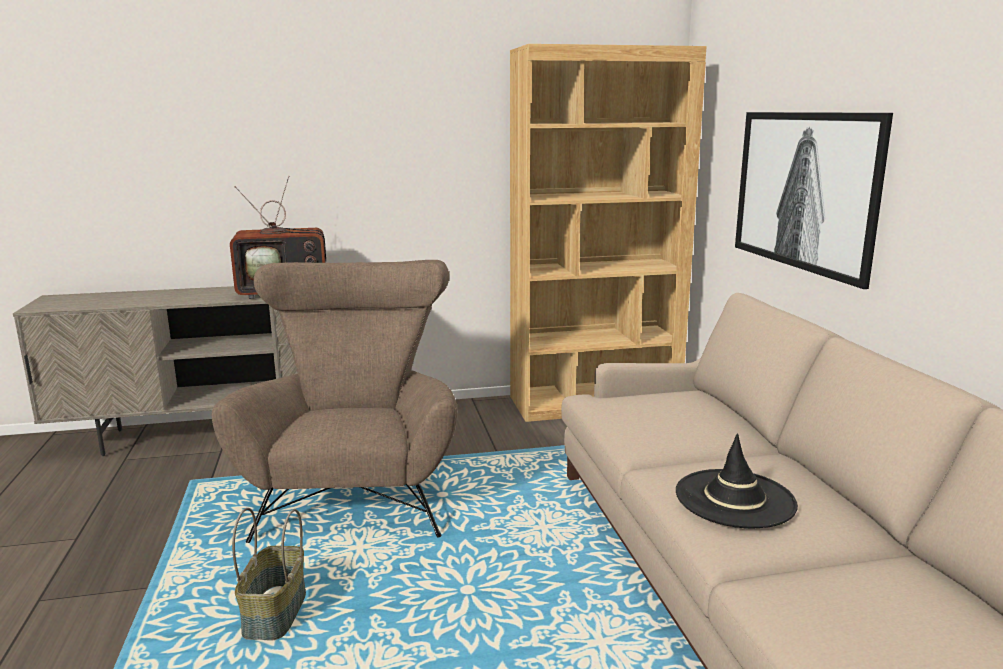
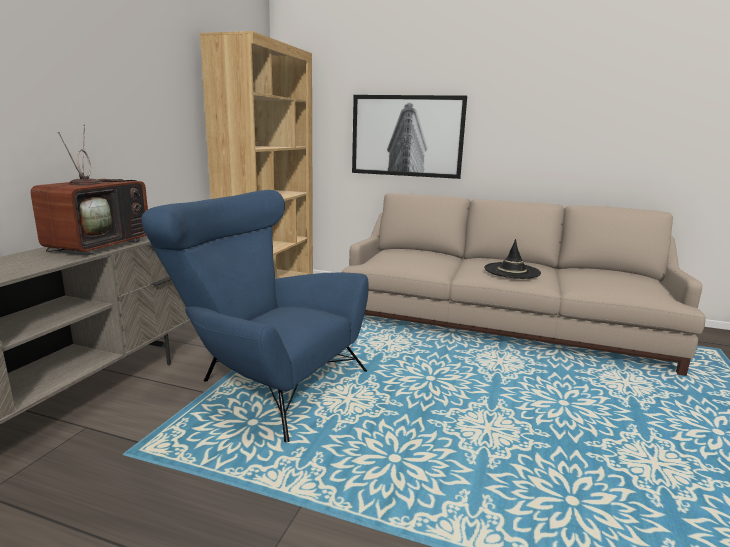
camera: 60 degrees left, 0 degrees up
brown armchair [211,260,457,543] -> blue armchair [142,190,369,442]
basket [232,508,306,641] -> none

